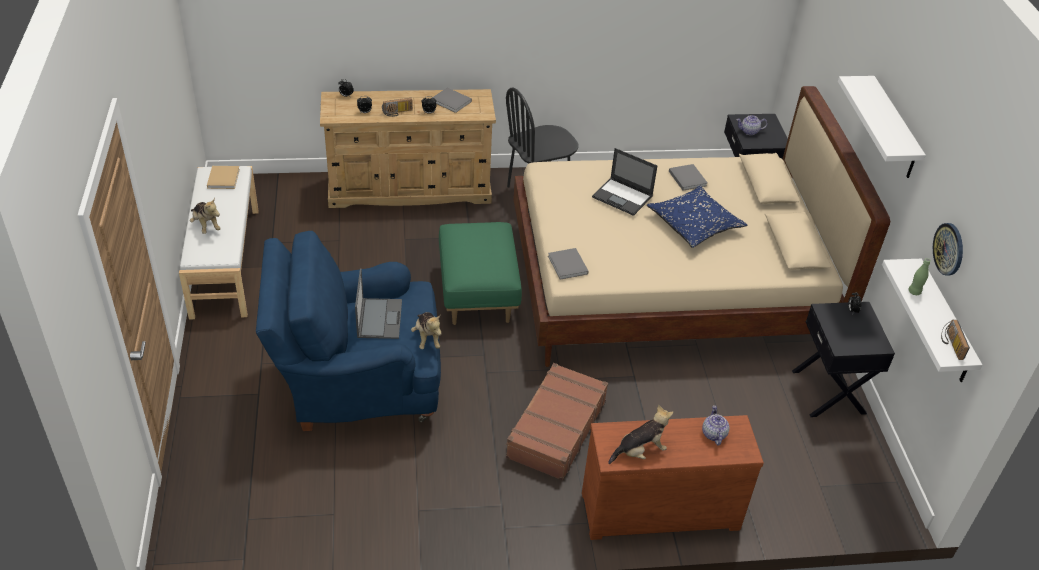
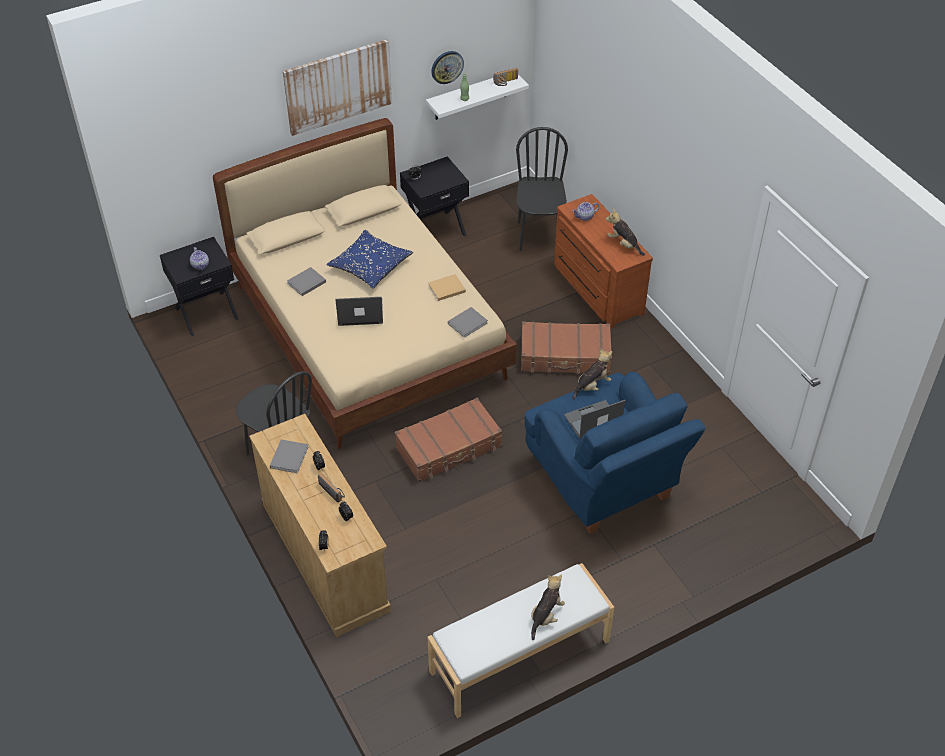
camera: 110 degrees left, 5 degrees up
beige book [207,166,240,189] -> beige book moved to [428,274,466,301]
green ottoman [439,222,522,325] -> brown suitcase [395,398,502,482]
laptop [592,148,657,216] -> laptop turned 105 degrees counterclockwise [335,297,383,326]
white shelf [838,76,926,178] -> picture [283,39,392,136]
none -> black chair [516,127,568,251]

